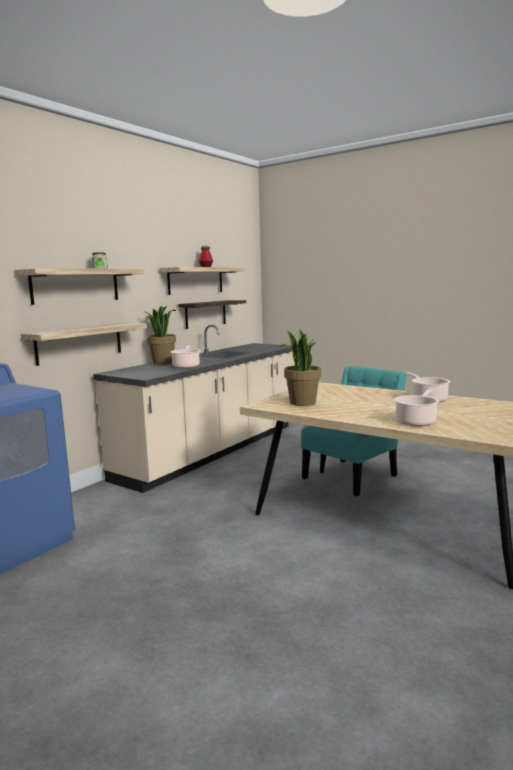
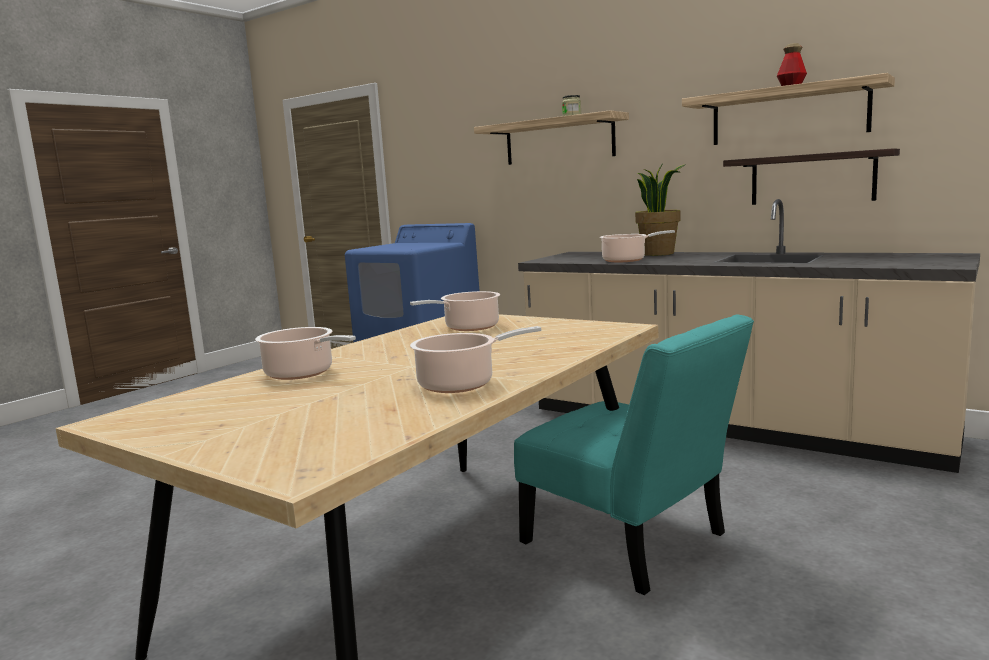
camera: 90 degrees right, 0 degrees up
shelf [21,323,147,366] -> none
potted plant [279,330,321,406] -> cooking pot [410,291,500,331]

